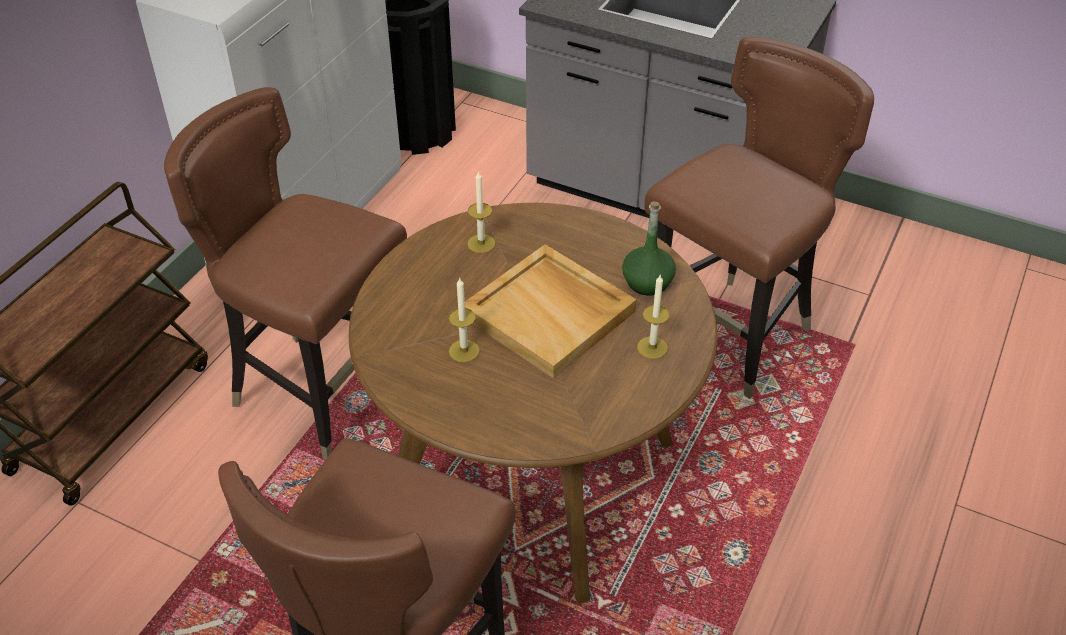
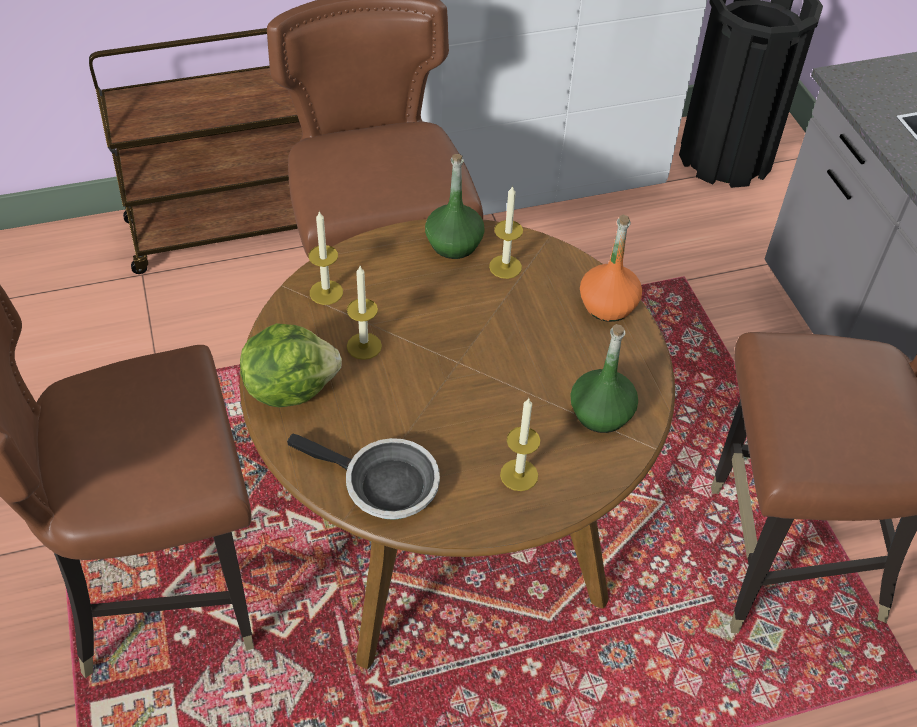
camera: 45 degrees right, 5 degrees up
beige tray [465,244,636,379] -> none
none -> lettuce [240,323,342,408]
none -> frying pan [287,434,440,520]
none -> candle [309,210,343,305]
none -> green bottle [425,154,485,259]
none -> orange bottle [580,215,642,322]

